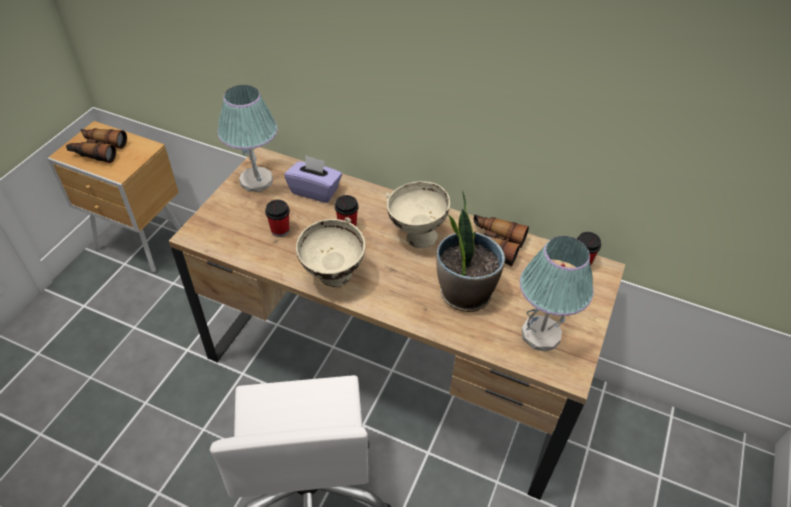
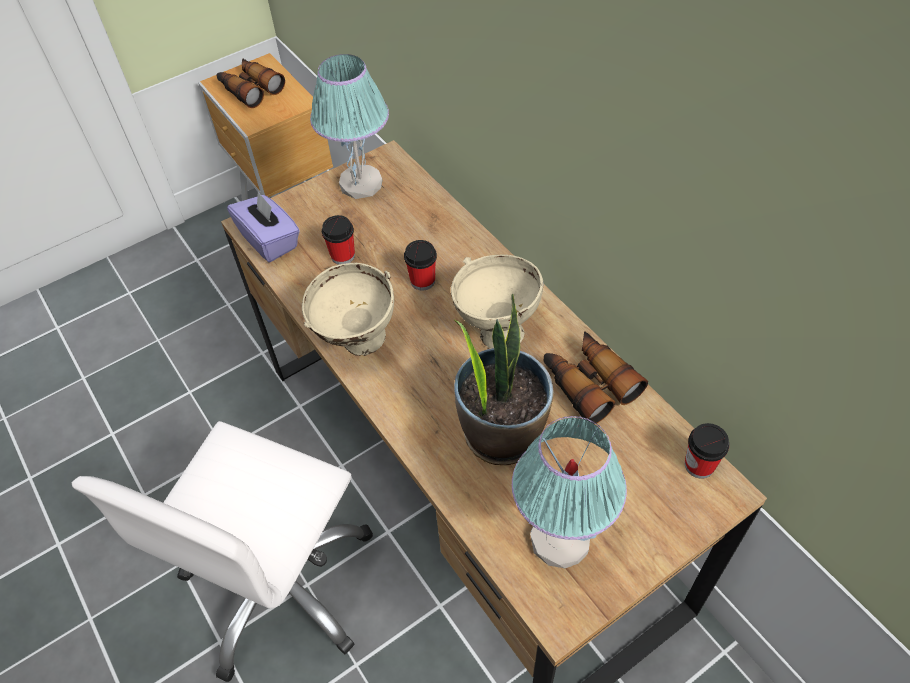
camera: 35 degrees right, 5 degrees up
purple tissue box [284,155,342,203] -> purple tissue box moved to [227,191,300,262]

